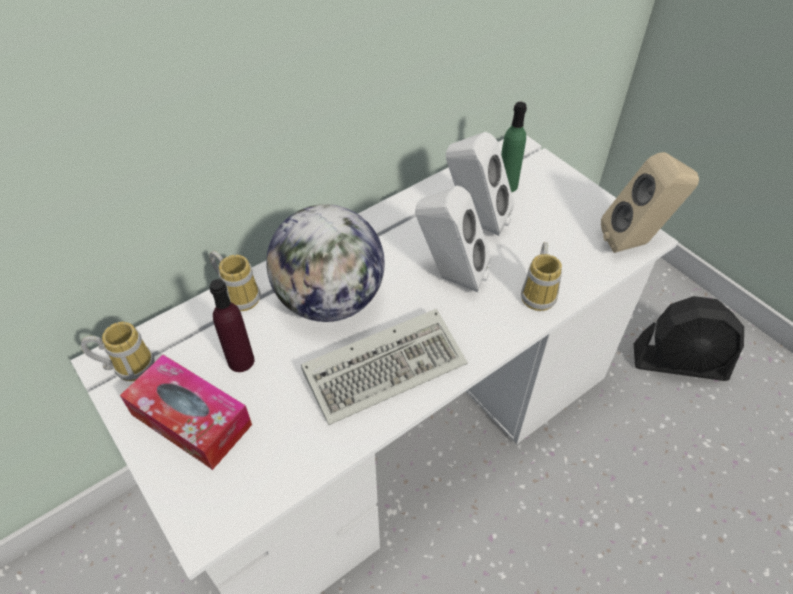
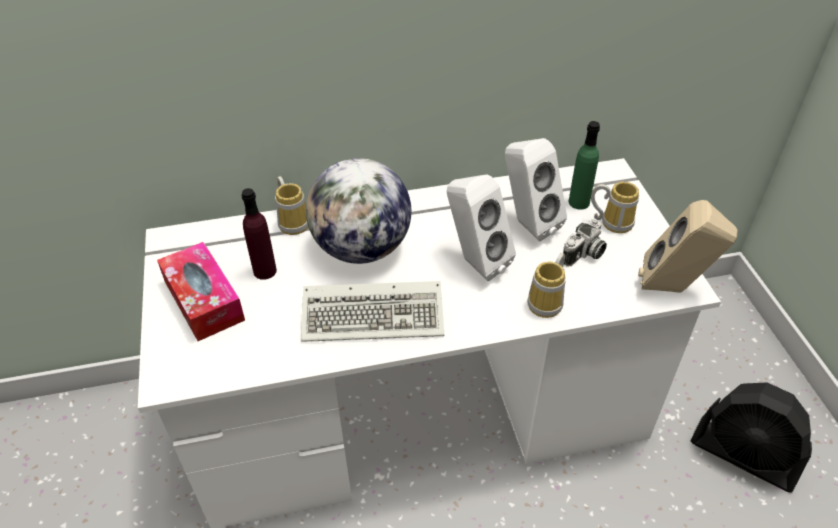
camera: 25 degrees right, 5 degrees down
mug [81,322,154,381] -> mug moved to [591,182,639,233]
none -> camera [563,219,607,267]

